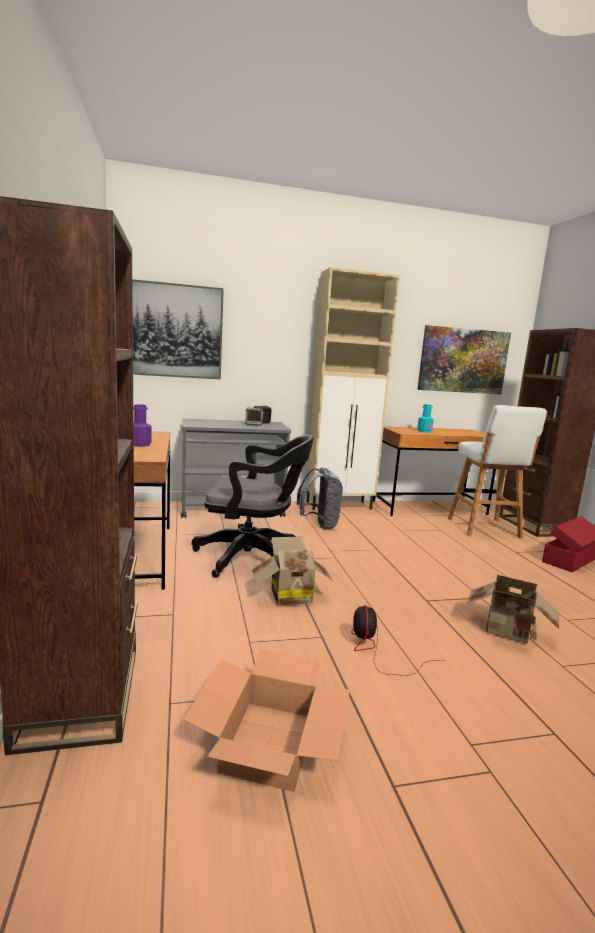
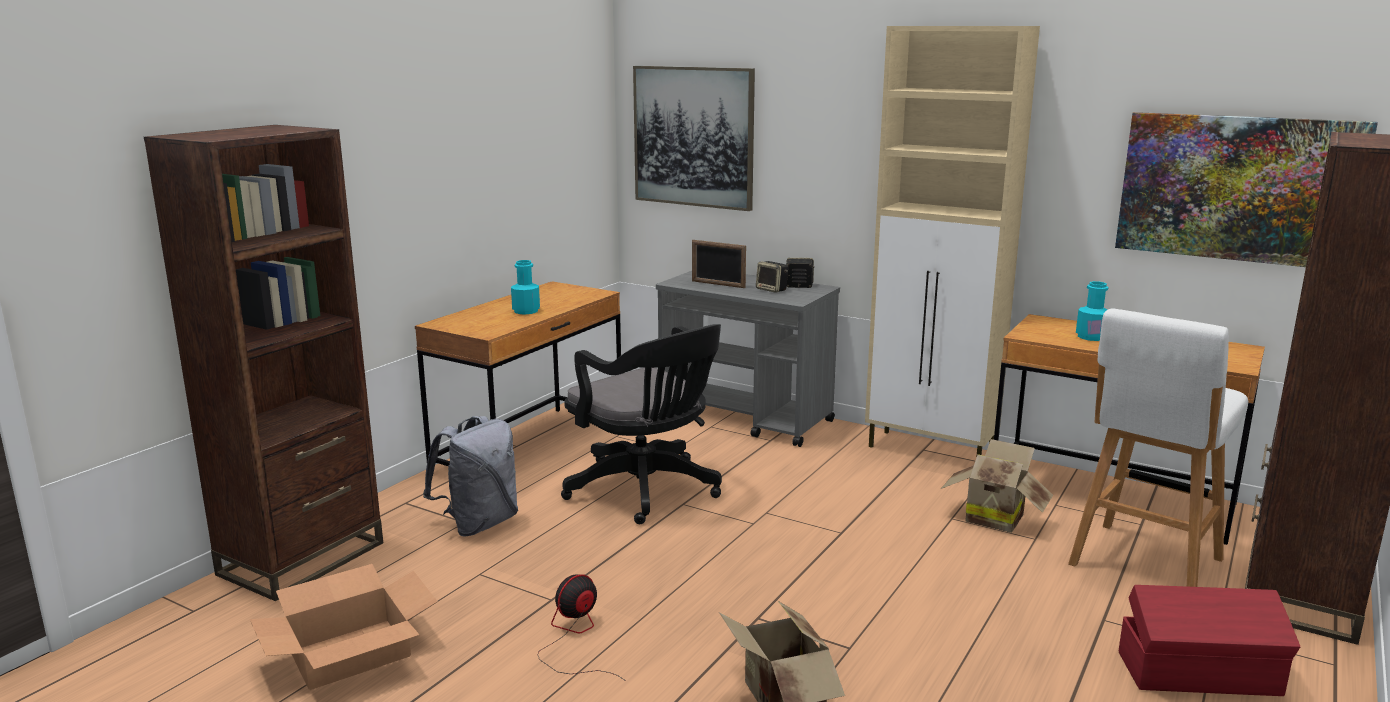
camera: 45 degrees right, 5 degrees up
purple bottle [133,404,152,447] -> turquoise bottle [511,260,540,315]
cardboard box [252,537,334,605] -> cardboard box moved to [941,439,1053,533]
grey backpack [296,467,343,530] -> grey backpack moved to [423,416,518,537]
none -> picture frame [692,240,746,288]

